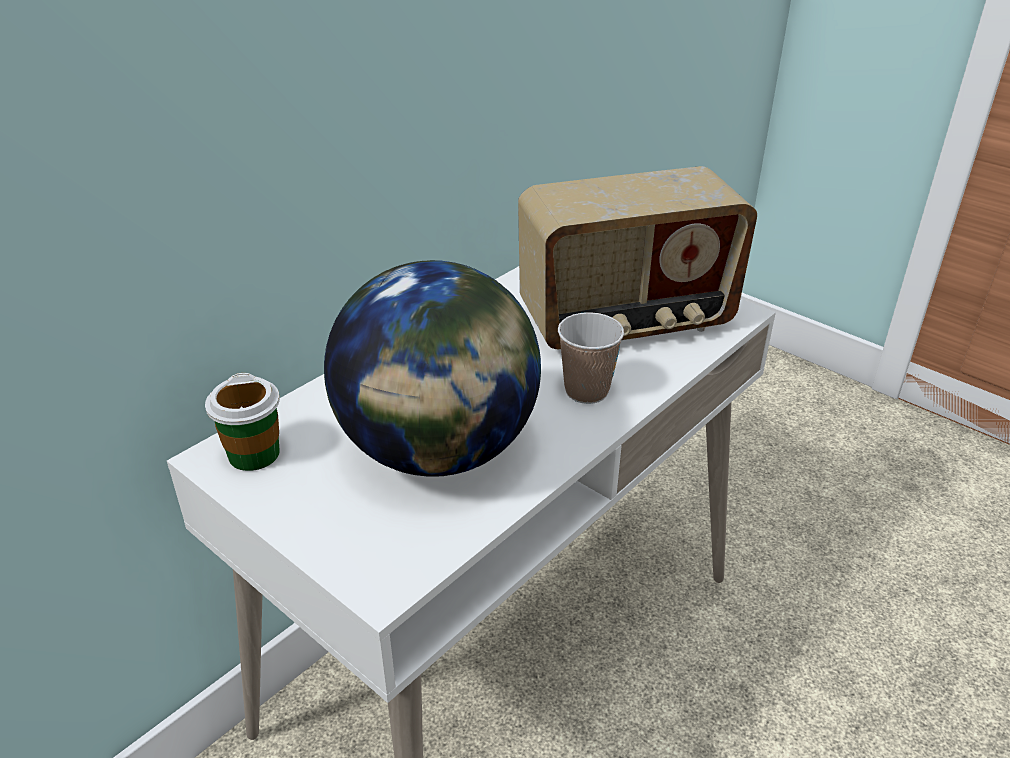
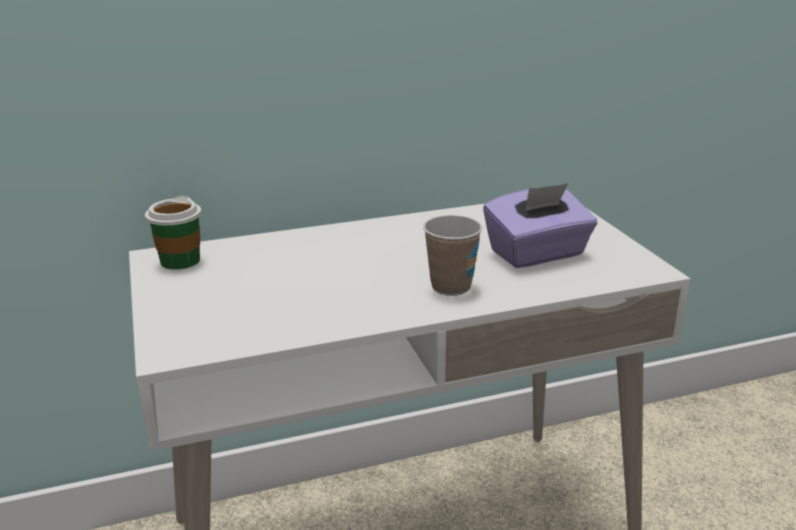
camera: 30 degrees right, 10 degrees down
globe [324,260,541,477] -> none
radio [518,166,757,349] -> purple tissue box [483,183,597,268]

